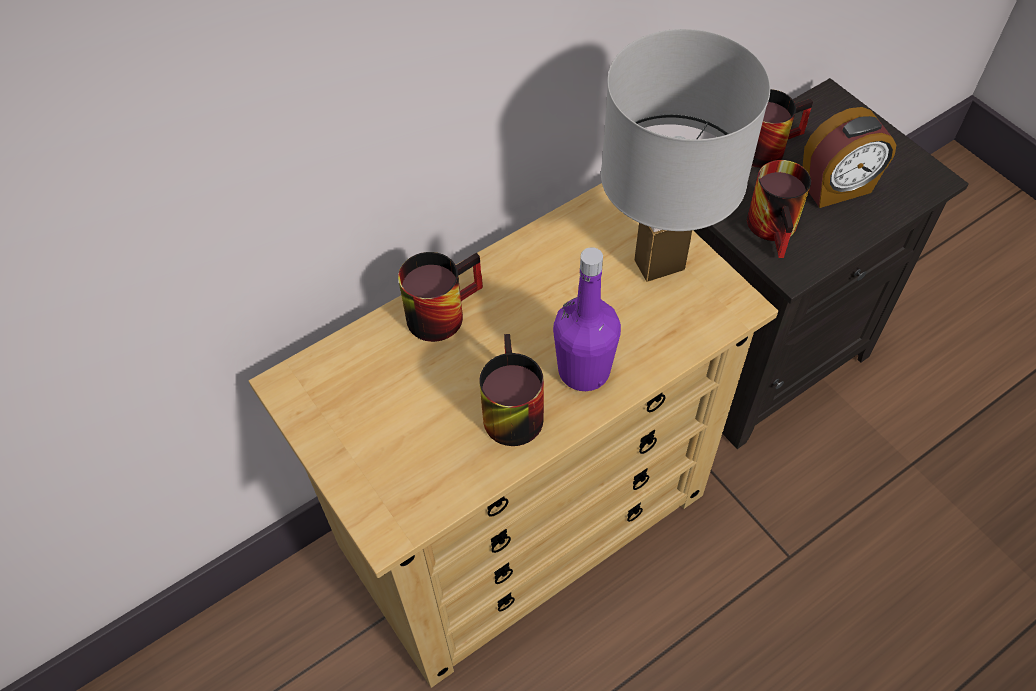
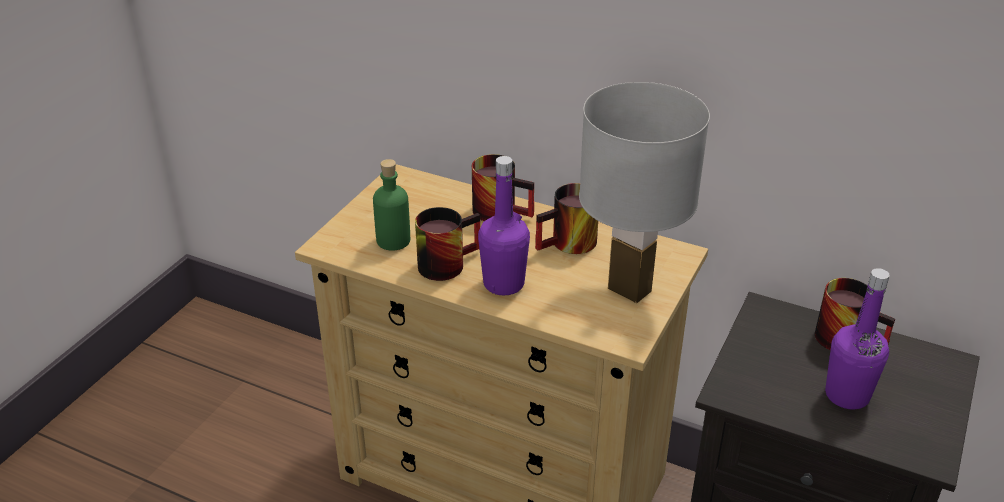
camera: 60 degrees right, 20 degrees down
mug [747,160,811,258] -> mug moved to [535,183,598,254]
alarm clock [803,107,896,208] -> purple bottle [825,268,890,410]
none -> green bottle [373,159,410,251]

